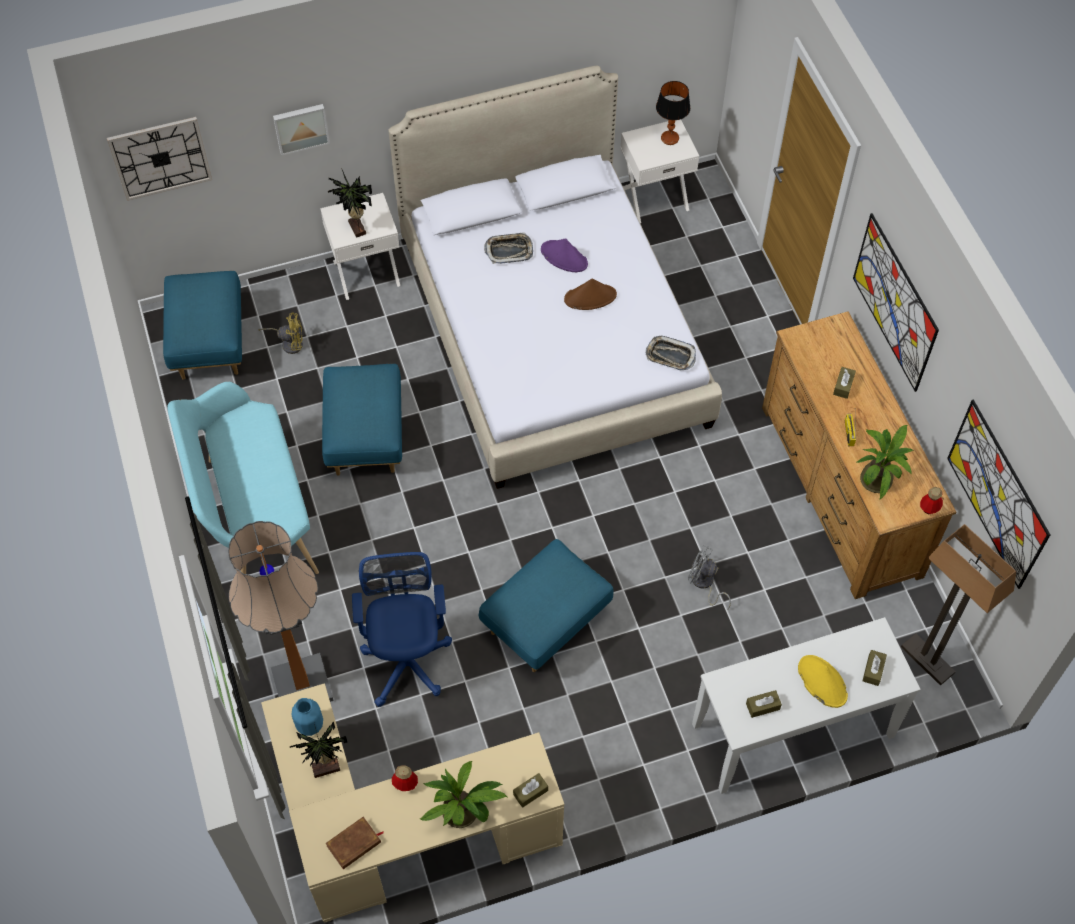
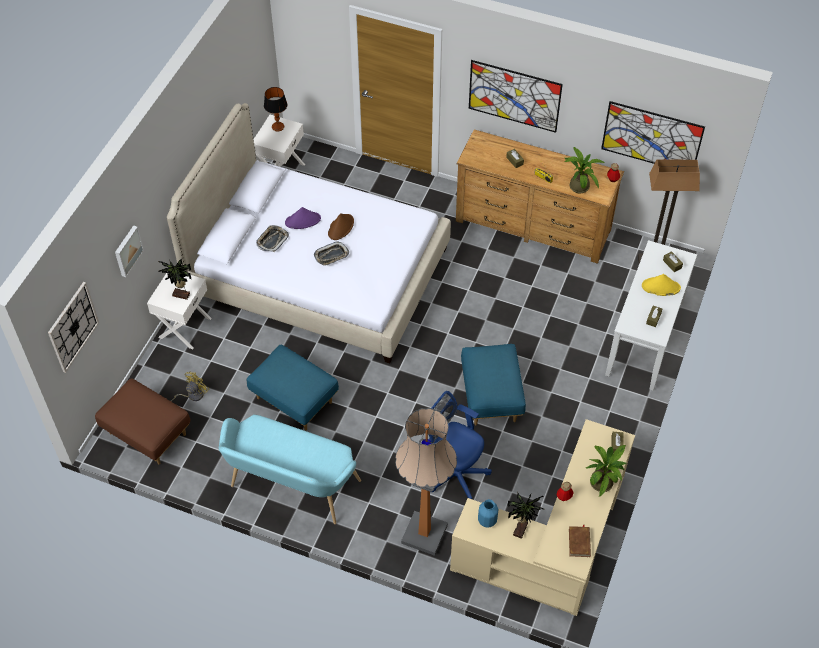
camera: 50 degrees left, 5 degrees down
blue ottoman [163,271,242,380] -> brown ottoman [95,378,190,464]
tray [645,336,696,370] -> tray moved to [314,241,349,266]
grey fan [688,545,731,610] -> none

